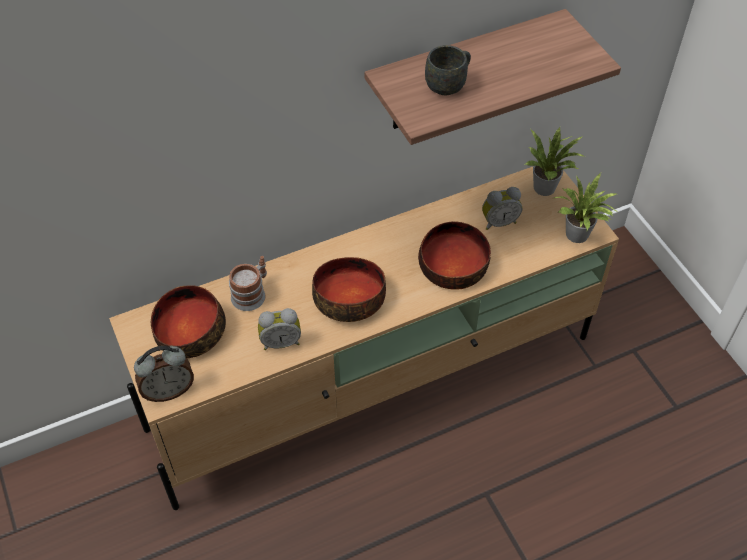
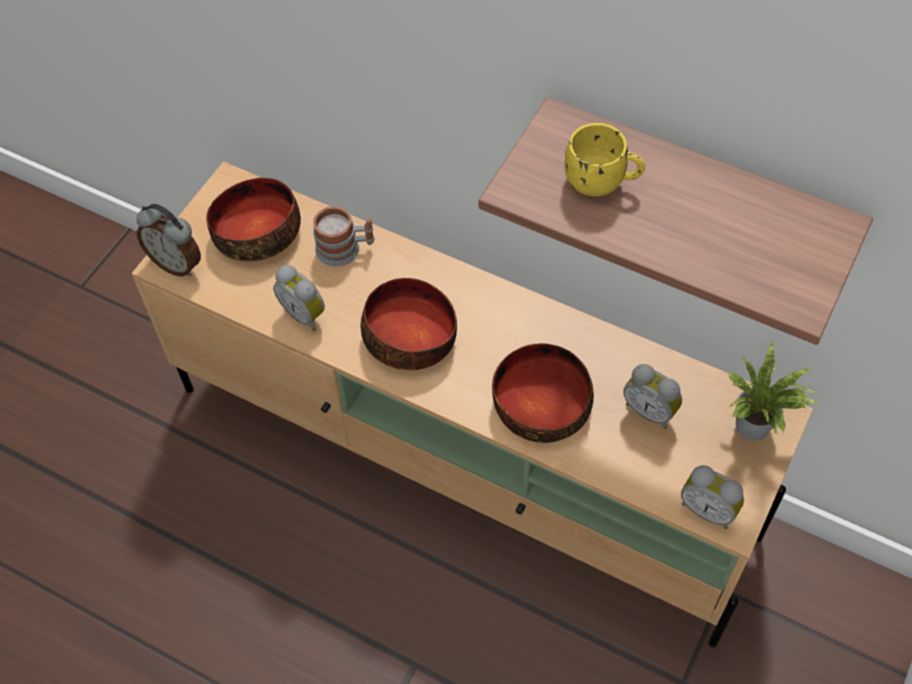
camera: 55 degrees right, 5 degrees up
grey mug [425,45,471,95] -> yellow mug [565,123,645,196]
potted plant [554,172,619,243] -> alarm clock [681,465,744,529]

